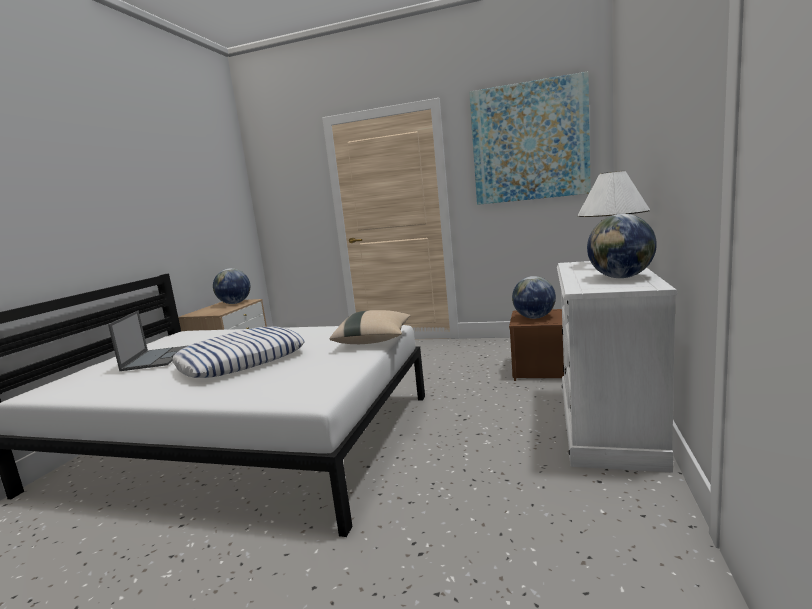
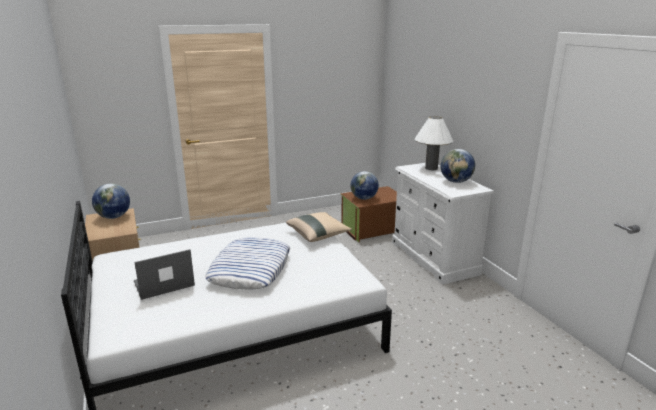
camera: 40 degrees left, 10 degrees up
laptop [108,311,189,371] -> laptop turned 75 degrees counterclockwise [134,249,195,300]
picture [469,71,591,205] -> none

